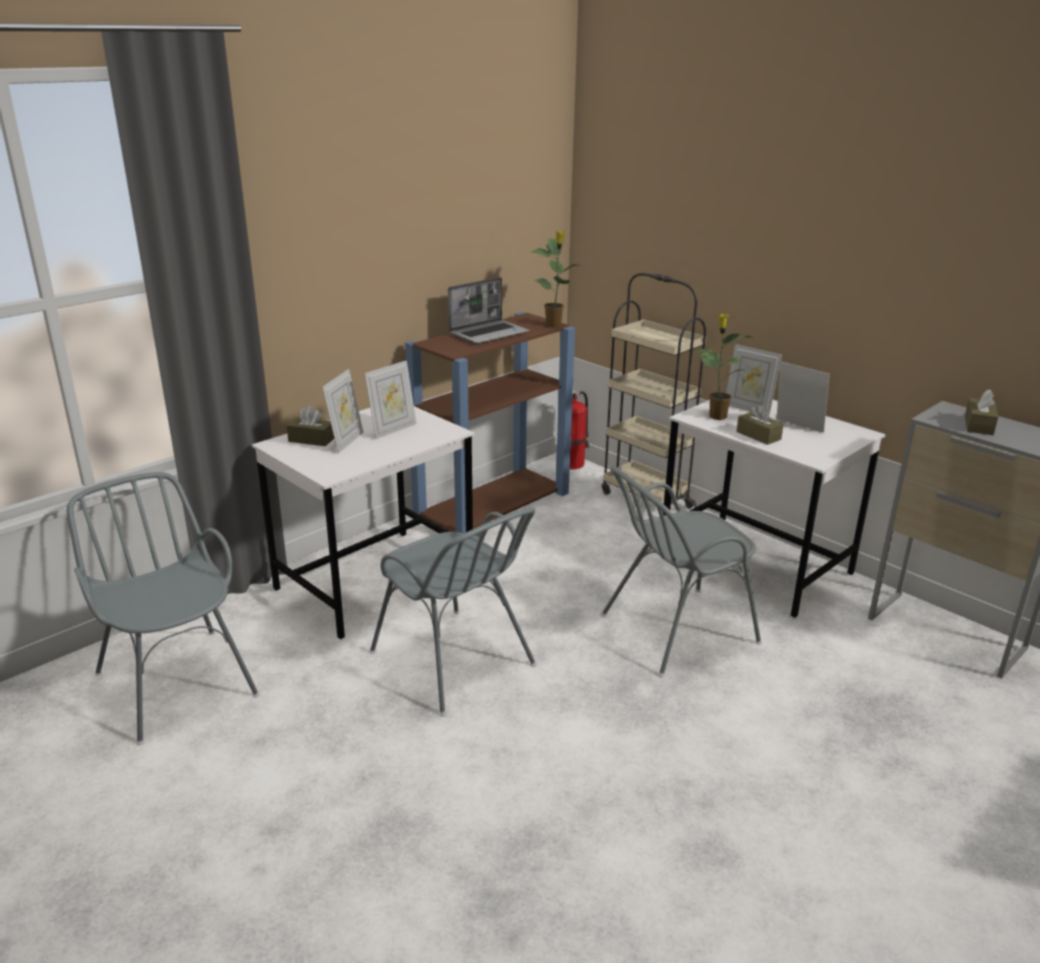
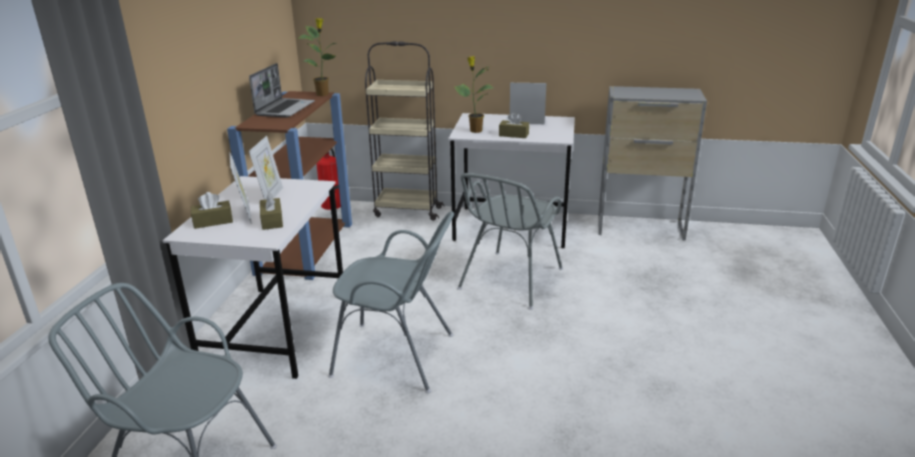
camera: 35 degrees left, 0 degrees up
picture frame [726,344,782,414] -> none
brown tissue box [965,390,998,435] -> brown tissue box moved to [260,191,283,230]

